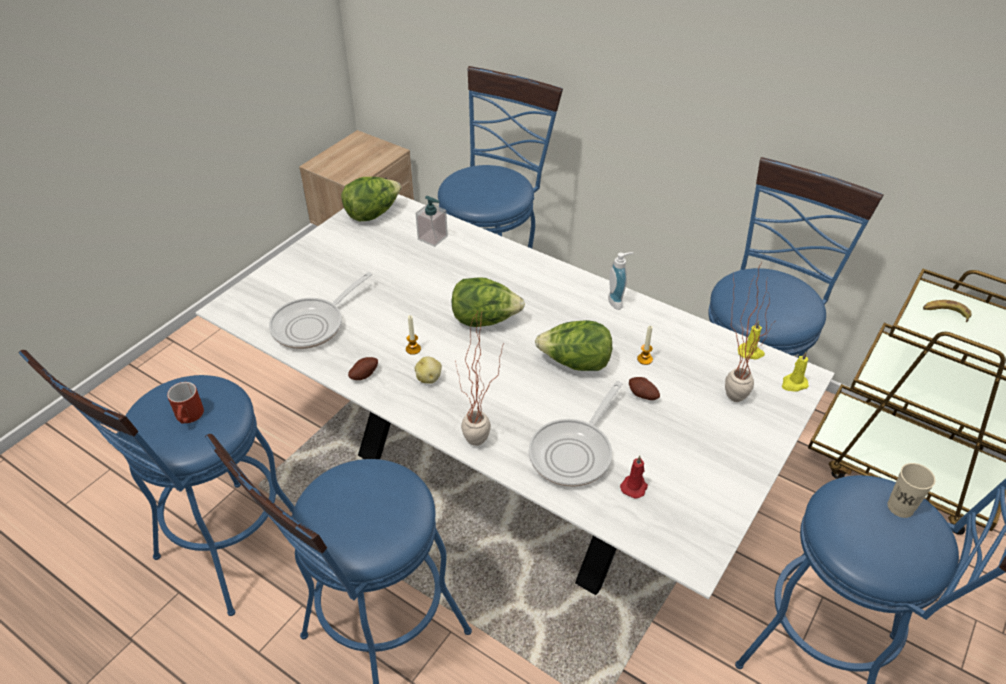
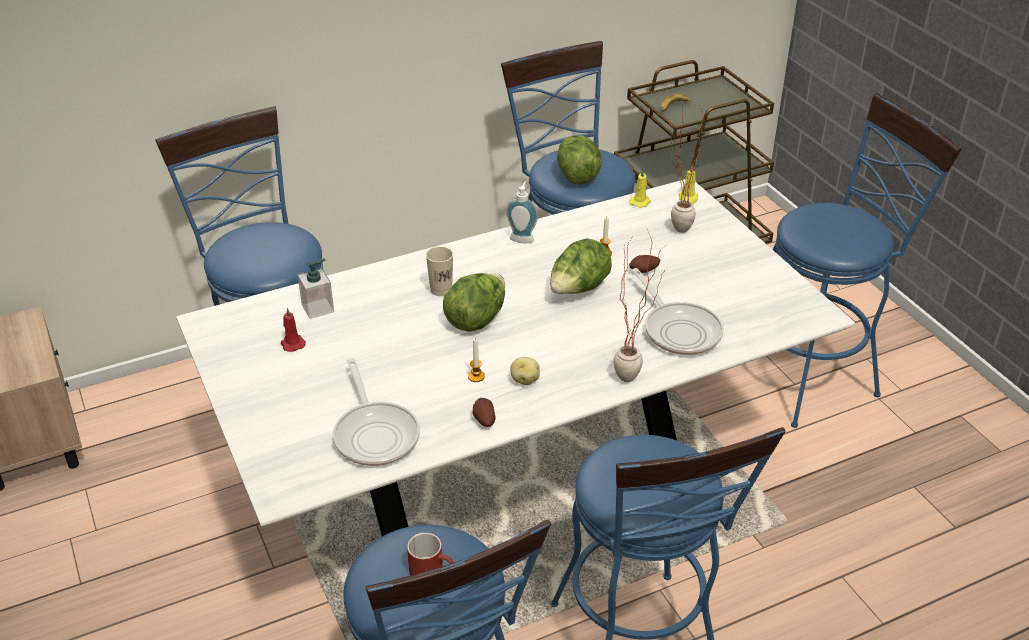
camera: 60 degrees left, 5 degrees down
lettuce [341,177,401,221] -> lettuce moved to [557,135,602,184]
red candle [620,456,648,498] -> red candle moved to [281,308,306,352]
beige cup [887,463,935,518] -> beige cup moved to [426,246,453,296]

